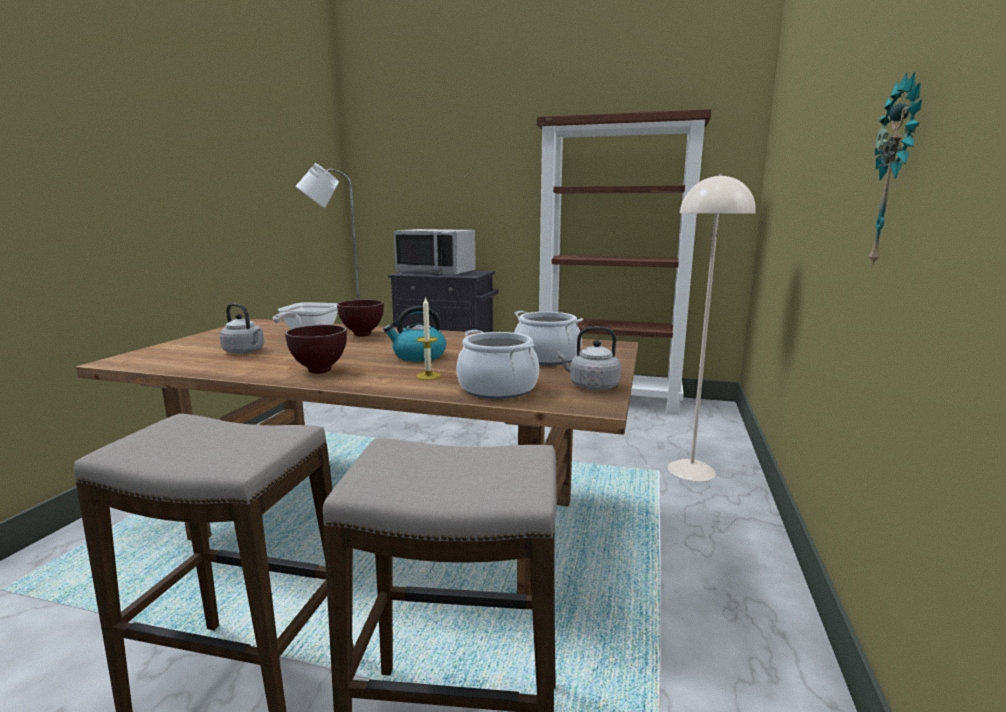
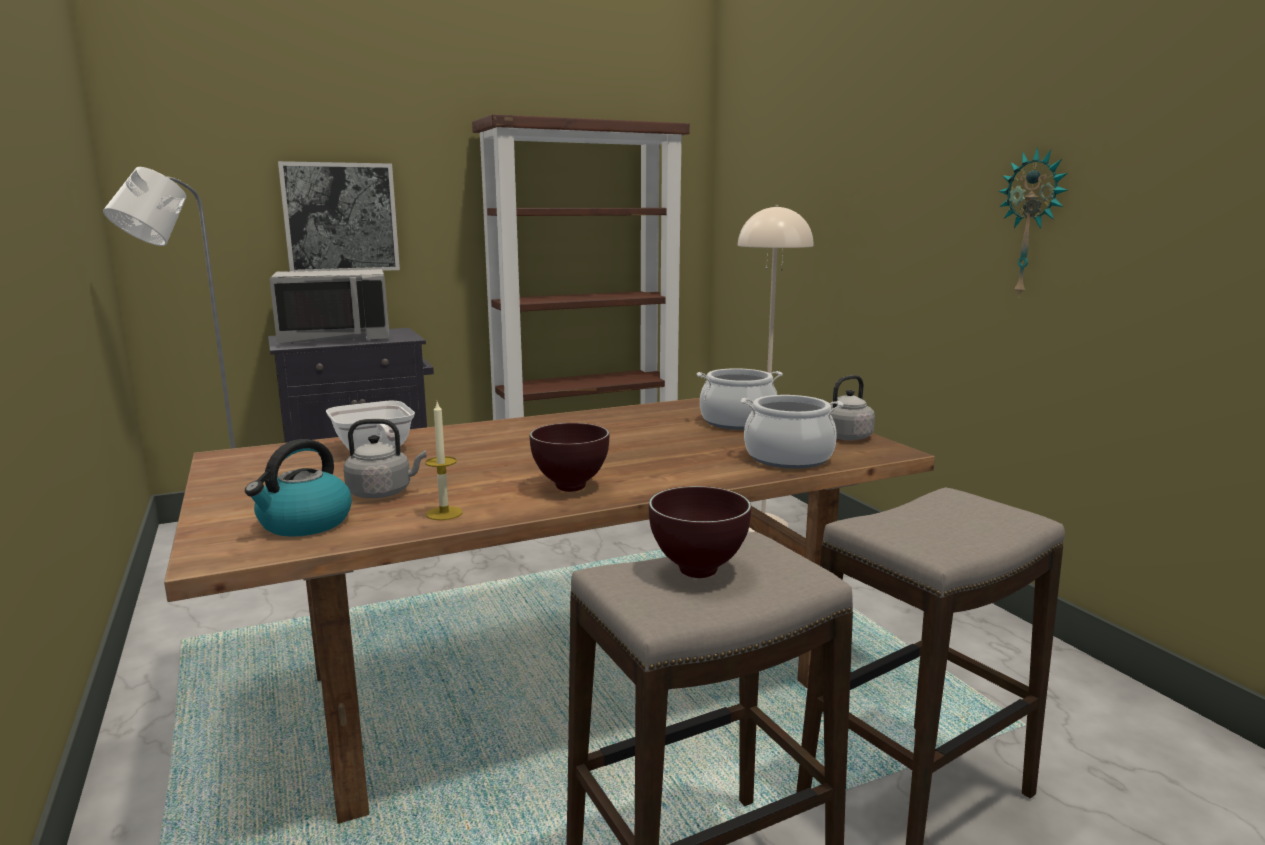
camera: 40 degrees left, 0 degrees up
brown bowl [337,300,384,337] -> brown bowl moved to [649,486,751,578]
kettle [383,306,446,361] -> kettle moved to [245,439,352,537]
candle [416,296,441,380] -> candle moved to [425,402,462,520]
none -> picture [278,161,400,271]

